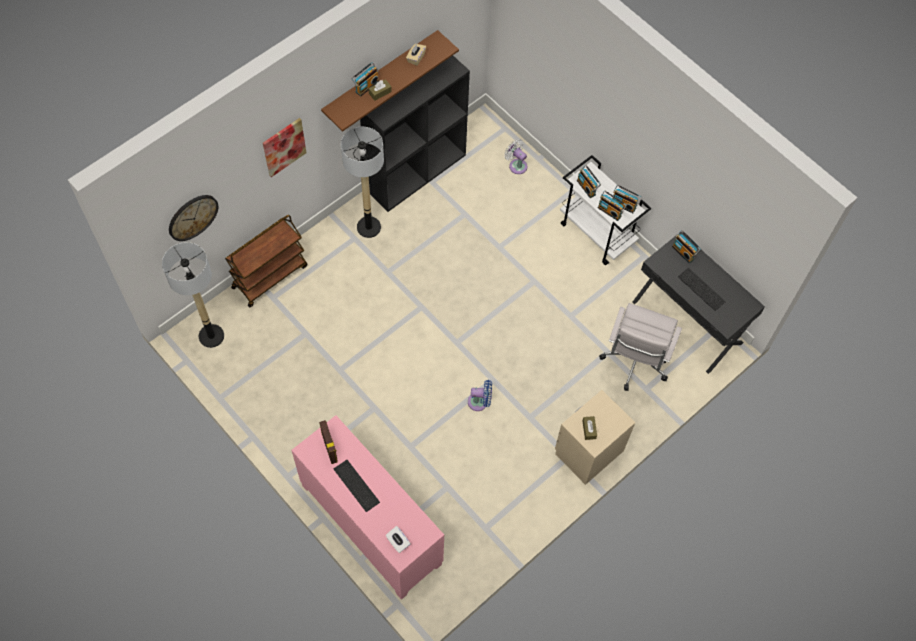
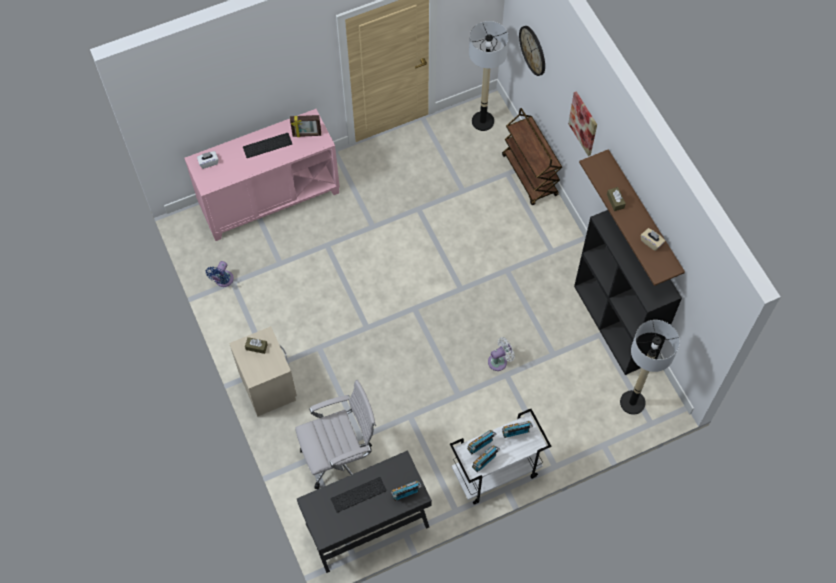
camera: 110 degrees right, 0 degrees up
floor lamp [341,127,384,238] -> floor lamp moved to [620,320,680,415]
radio [352,62,379,96] -> none
blue fan [468,380,492,411] -> blue fan moved to [206,261,234,287]
white fan [504,139,527,174] -> white fan moved to [488,337,515,371]
white office chair [599,303,682,391] -> white office chair turned 120 degrees clockwise [295,380,376,489]

